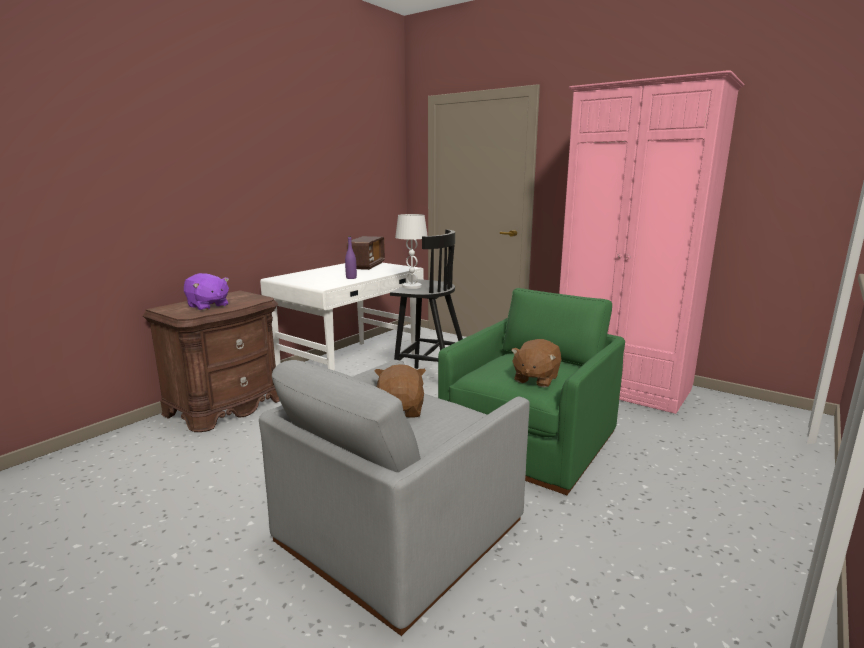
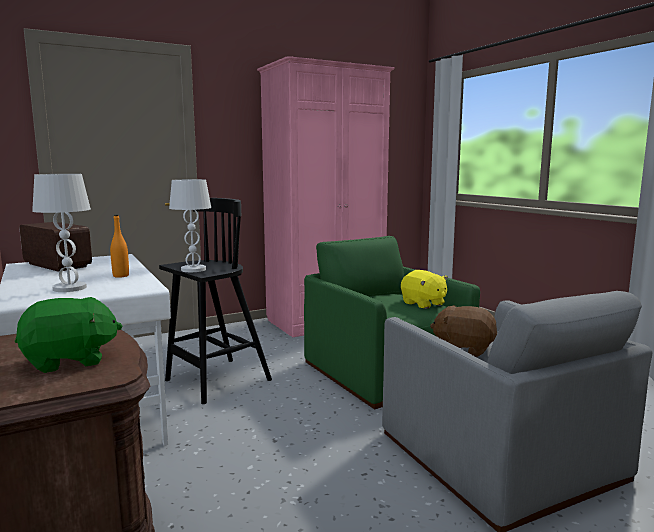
camera: 65 degrees left, 5 degrees down
purple plush toy [184,273,229,311] -> green plush toy [15,297,122,373]
purple bottle [345,236,357,279] -> orange bottle [110,215,129,278]
brown plush toy [511,339,561,387] -> yellow plush toy [401,270,448,309]
none -> white table lamp [32,174,91,292]

